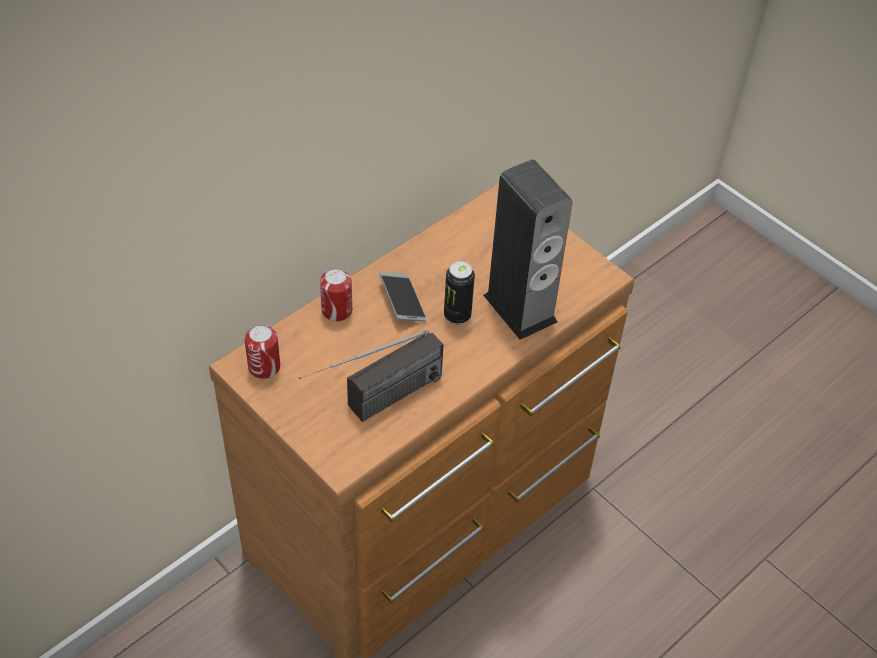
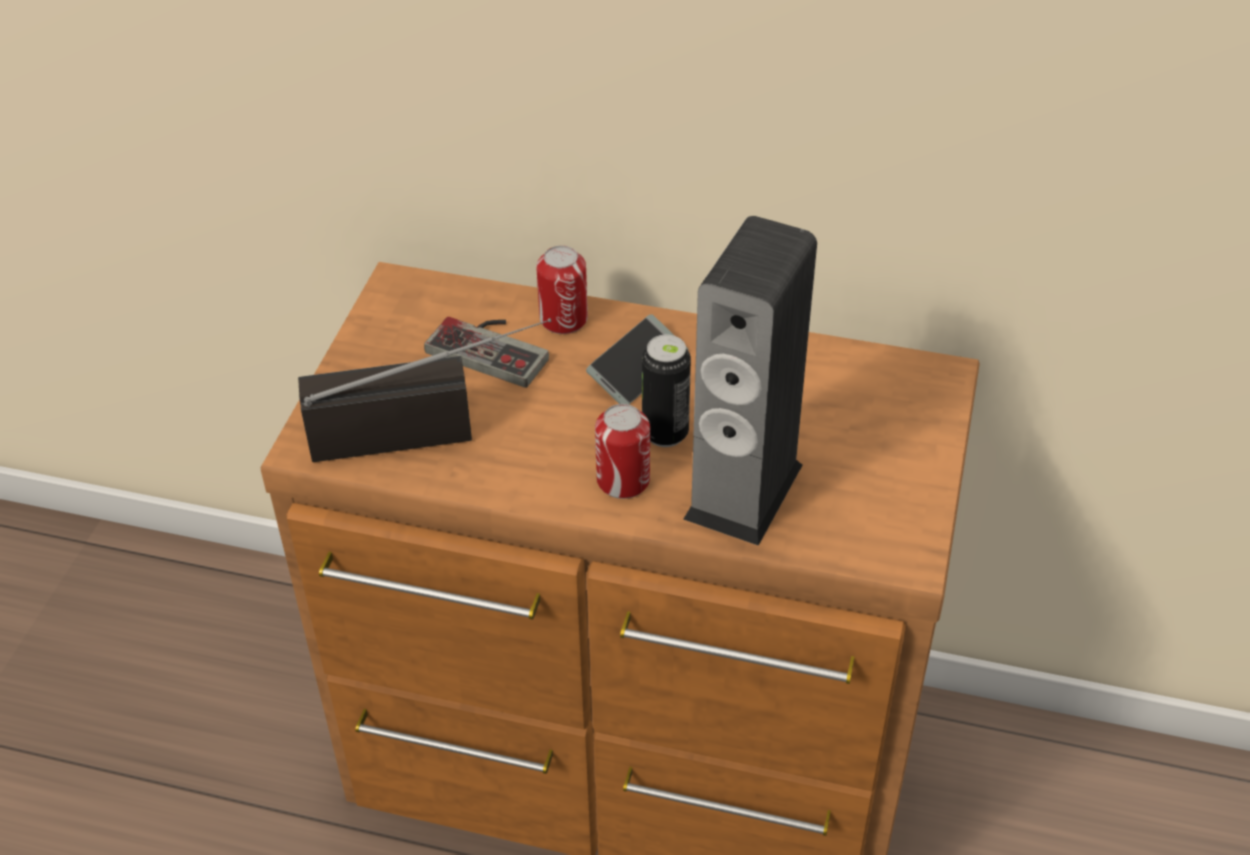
camera: 60 degrees right, 5 degrees down
can [245,324,280,379] -> can moved to [595,404,650,499]
radio [299,330,444,422] -> radio turned 150 degrees clockwise [298,318,552,462]
none -> game controller [424,317,549,388]

